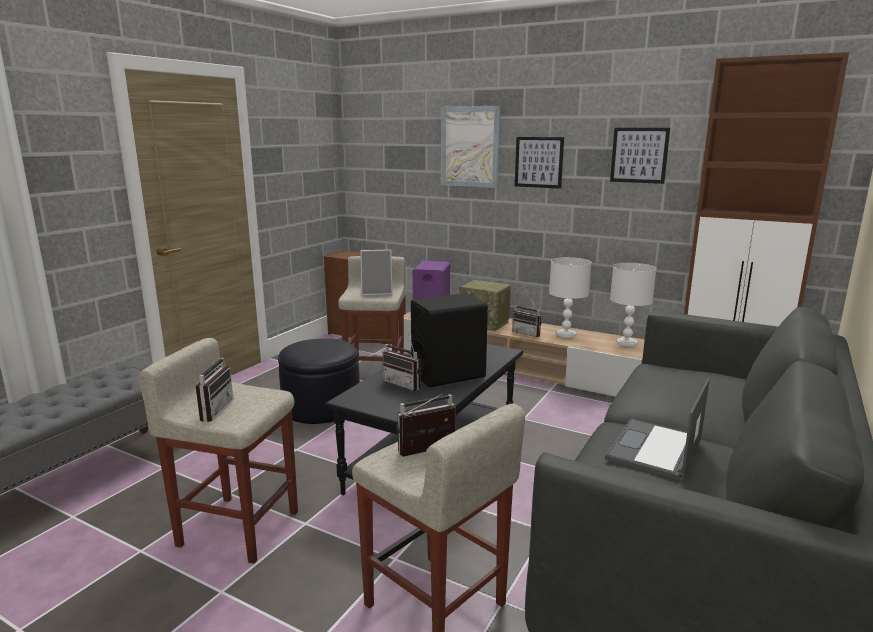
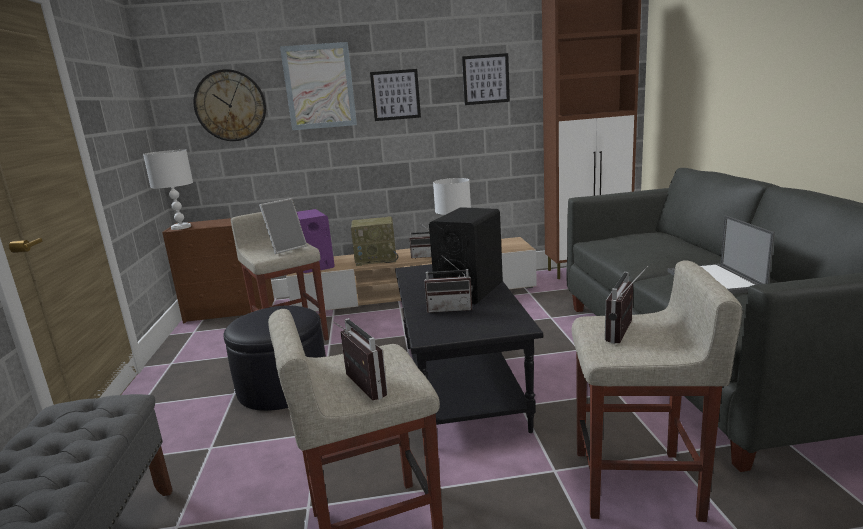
camera: 35 degrees left, 0 degrees up
white table lamp [610,263,656,346] -> white table lamp moved to [143,149,193,230]
none -> wall clock [193,69,266,141]

